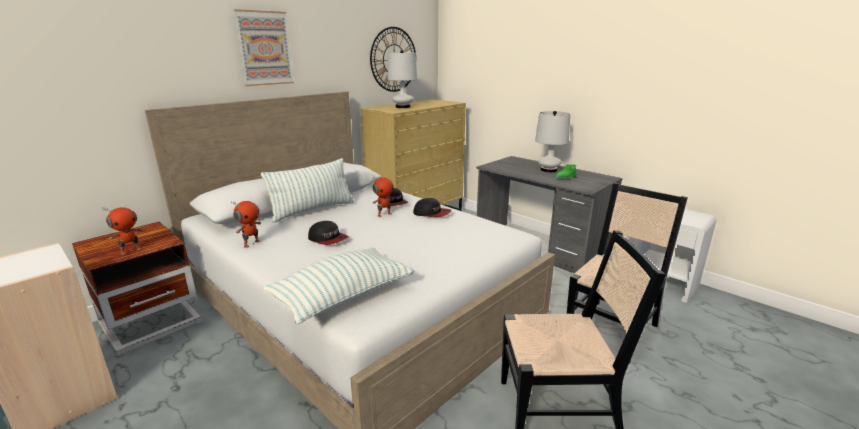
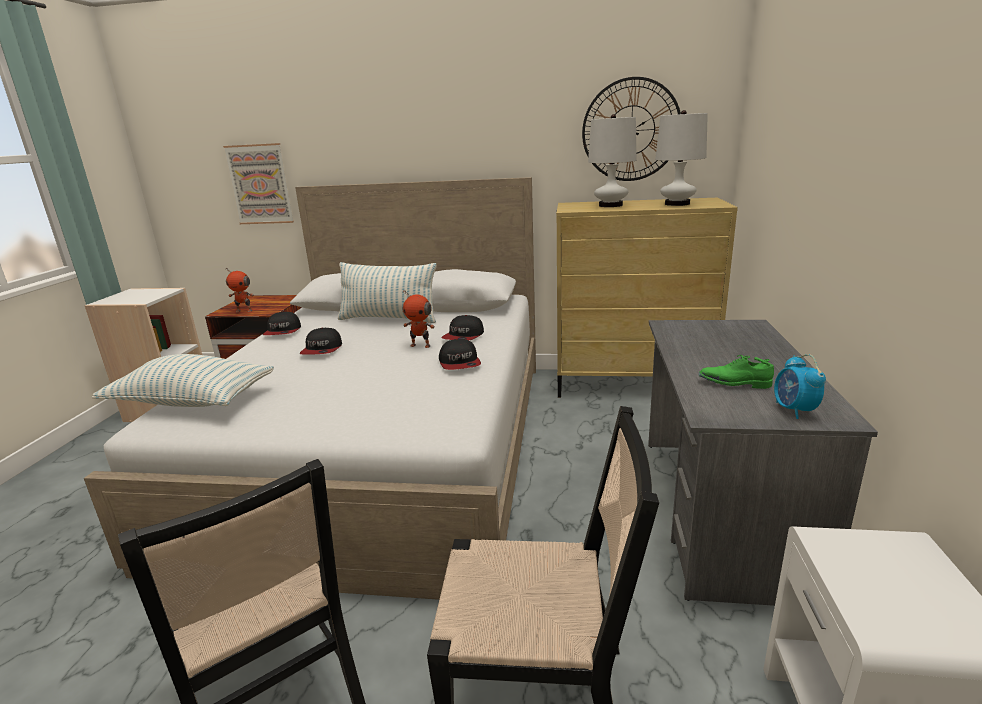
camera: 55 degrees right, 0 degrees up
toy robot [231,201,261,248] -> cap [263,312,301,335]
picture [233,9,294,86] -> picture moved to [223,143,294,224]
white table lamp [535,111,570,172] -> white table lamp moved to [655,110,708,206]
none -> alarm clock [774,354,826,419]

